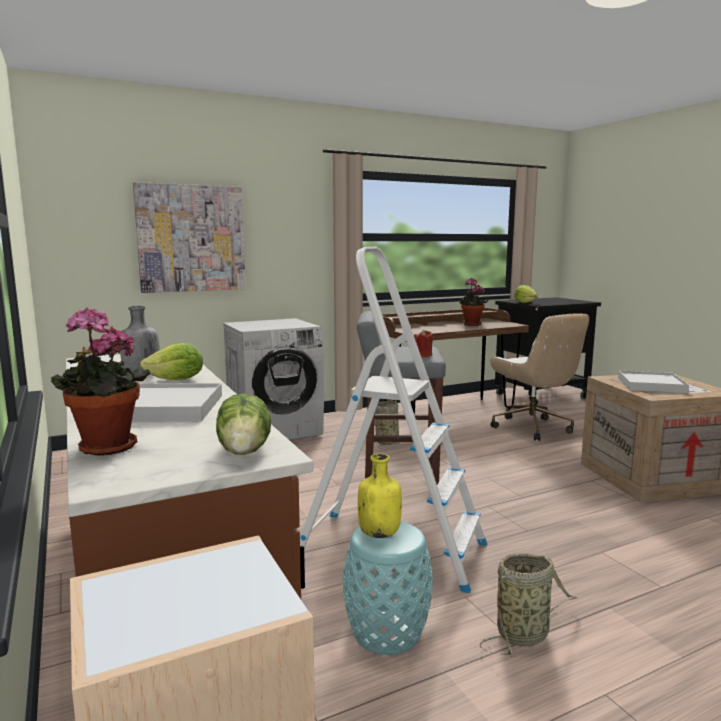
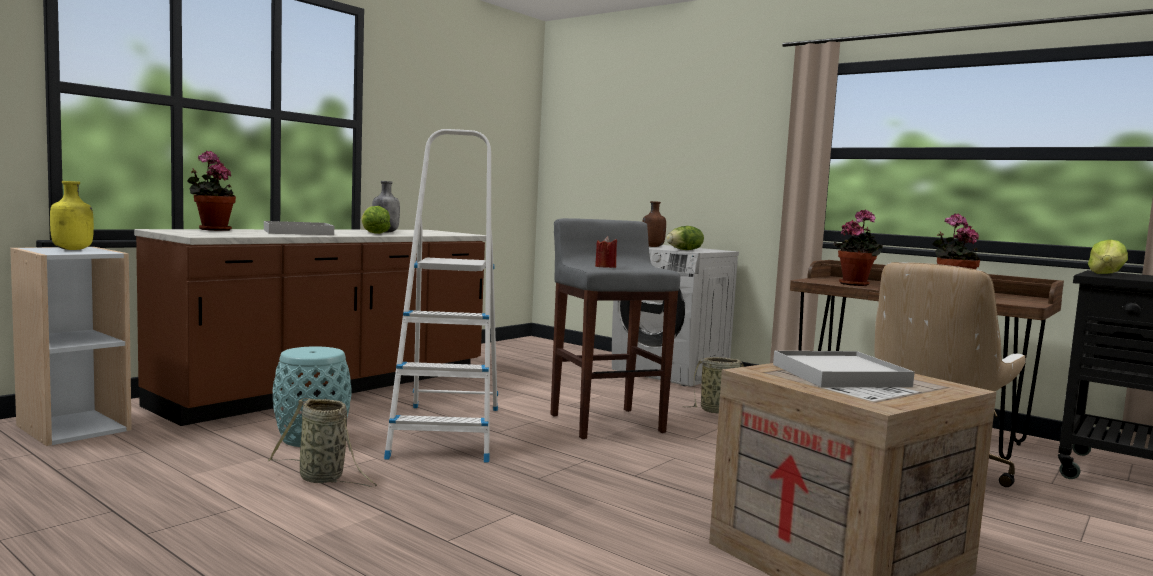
camera: 65 degrees right, 5 degrees down
picture [133,182,246,293] -> none
lettuce [216,393,271,455] -> lettuce moved to [666,226,704,250]
yellow bottle [358,454,402,538] -> yellow bottle moved to [50,181,94,250]
none -> brown bottle [642,201,666,247]
none -> potted plant [833,209,883,286]

